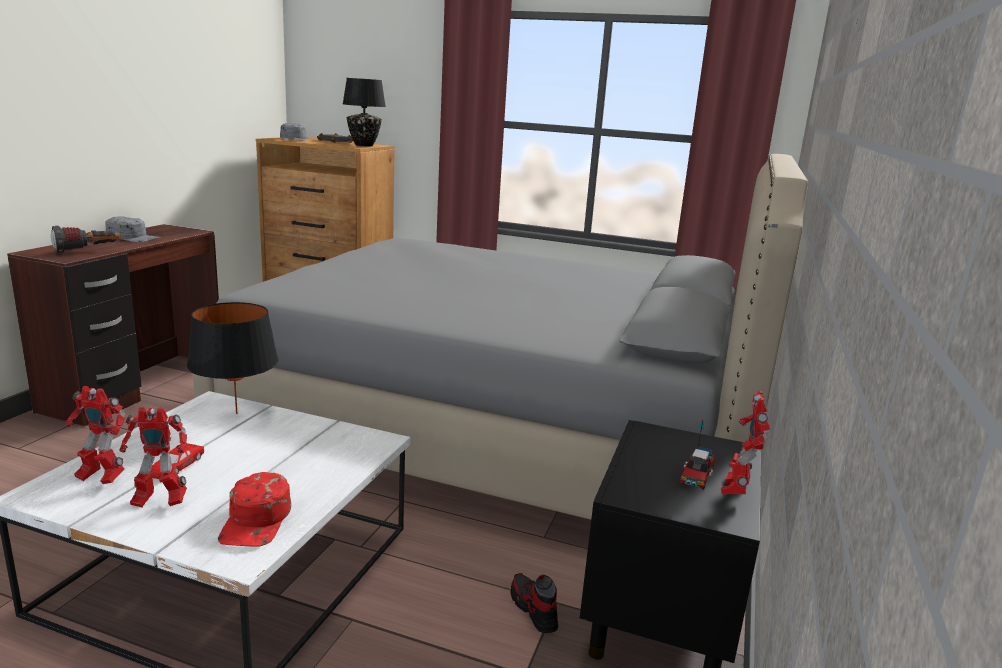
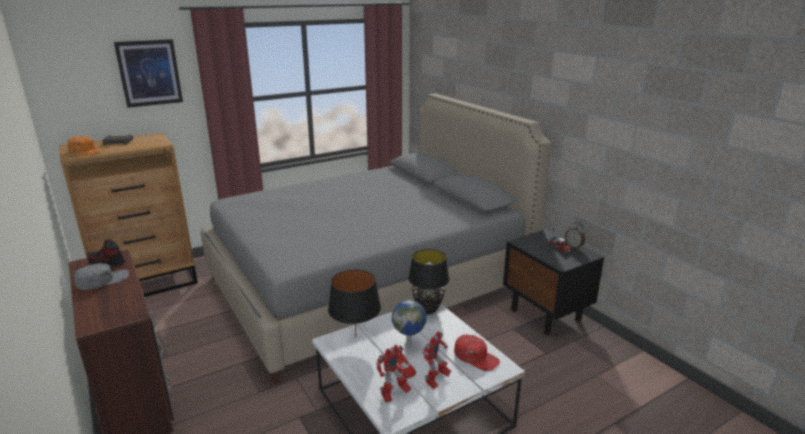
camera: 50 degrees left, 5 degrees up
flashlight [51,225,120,254] -> none
grey cap [280,123,307,141] -> orange cap [67,136,104,155]
black table lamp [343,78,386,146] -> black table lamp moved to [408,249,449,315]
shoe [510,573,558,633] -> shoe moved to [87,240,125,266]
toy robot [721,391,771,494] -> alarm clock [565,222,586,250]
none -> picture [114,39,183,108]
none -> globe [392,300,426,347]

